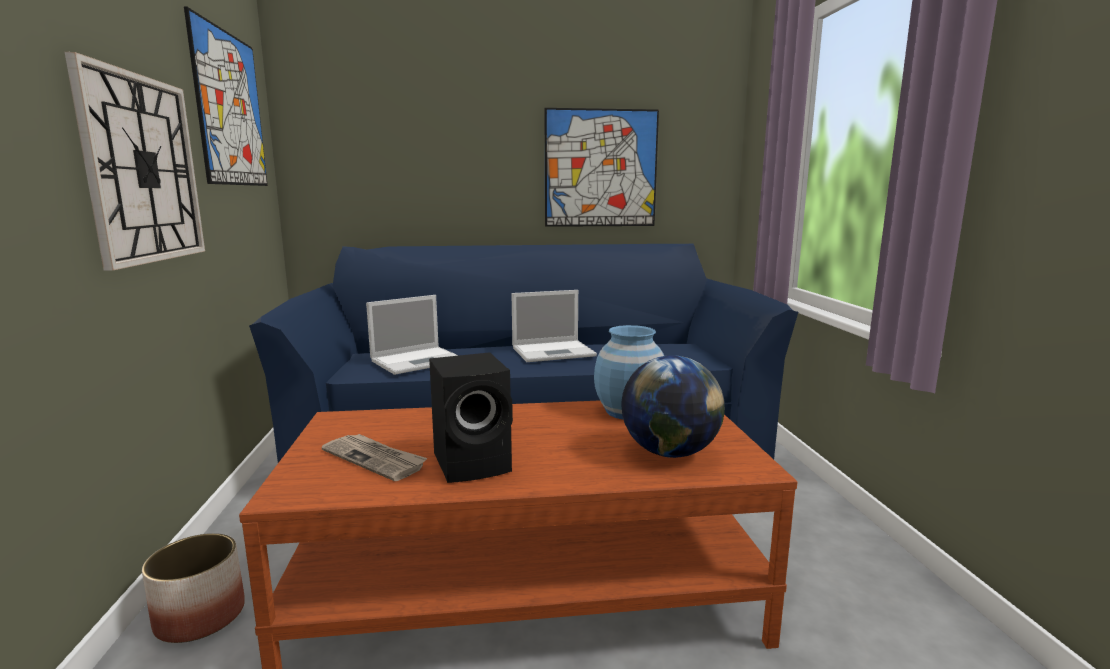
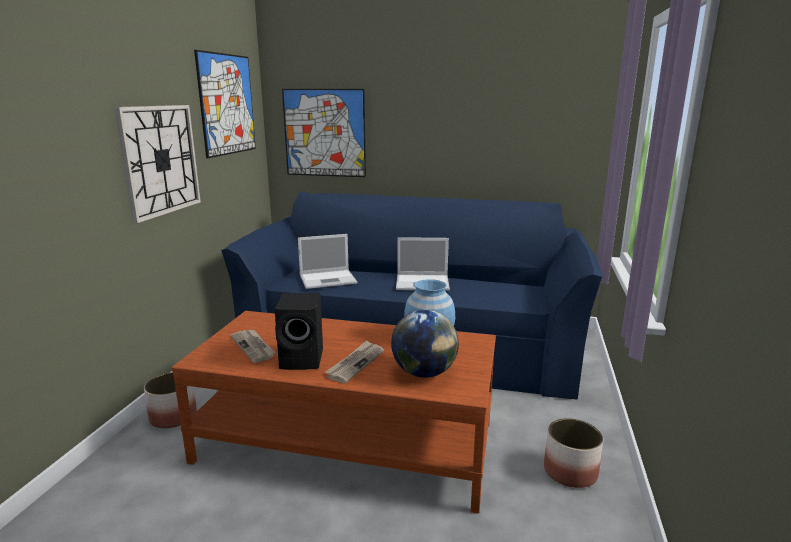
camera: 20 degrees right, 5 degrees up
picture [545,108,659,227] -> picture moved to [282,89,366,177]
none -> newspaper [325,340,384,383]
none -> planter [544,418,603,488]

